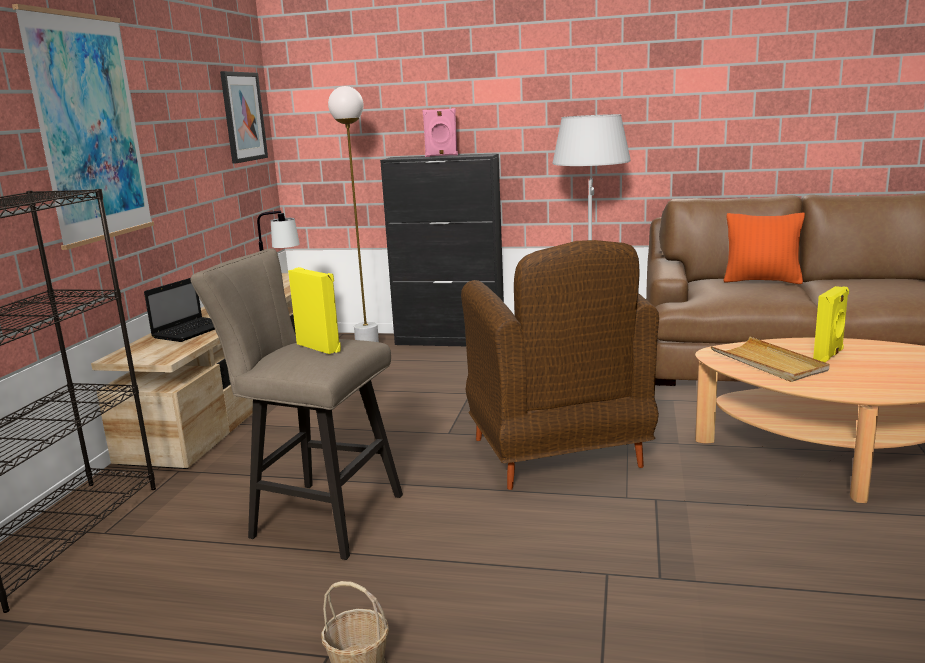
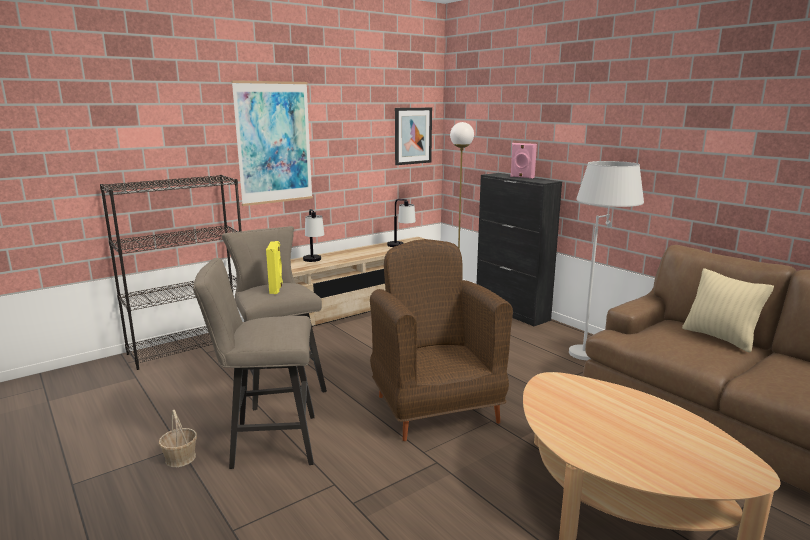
camera: 40 degrees right, 0 degrees up
laptop [144,278,215,342] -> table lamp [303,209,324,262]
brown armchair [461,240,659,490] -> brown armchair turned 135 degrees clockwise [370,239,513,441]
beige tray [711,337,830,382] -> none
orange pillow [723,213,805,284] -> beige pillow [682,268,774,352]
yellow speaker [813,286,849,362] -> none
none -> beige stool [193,258,315,469]

